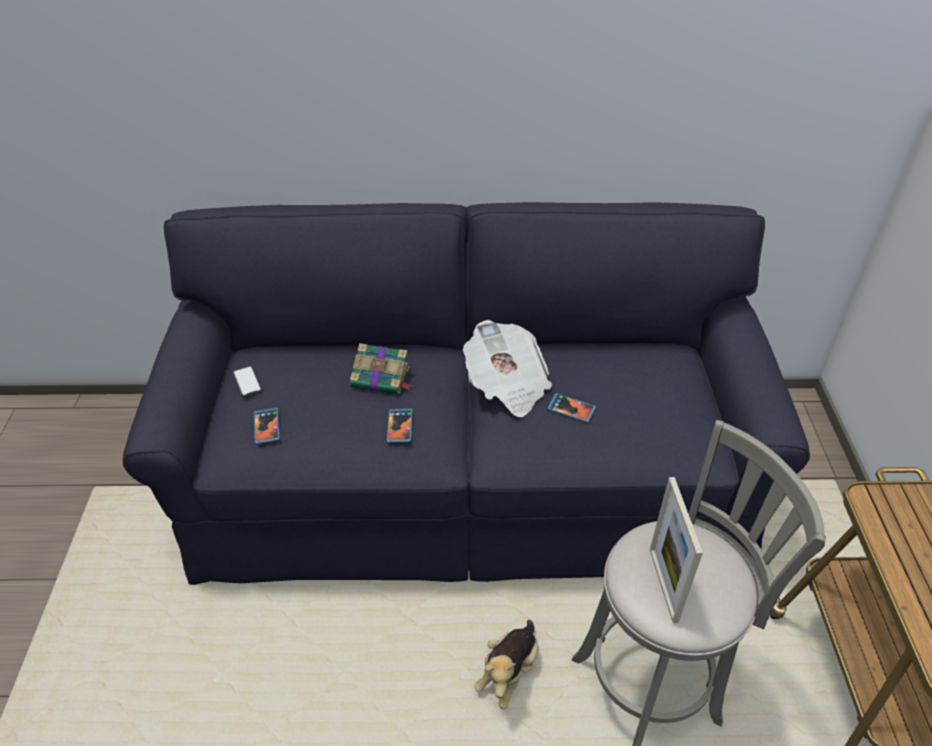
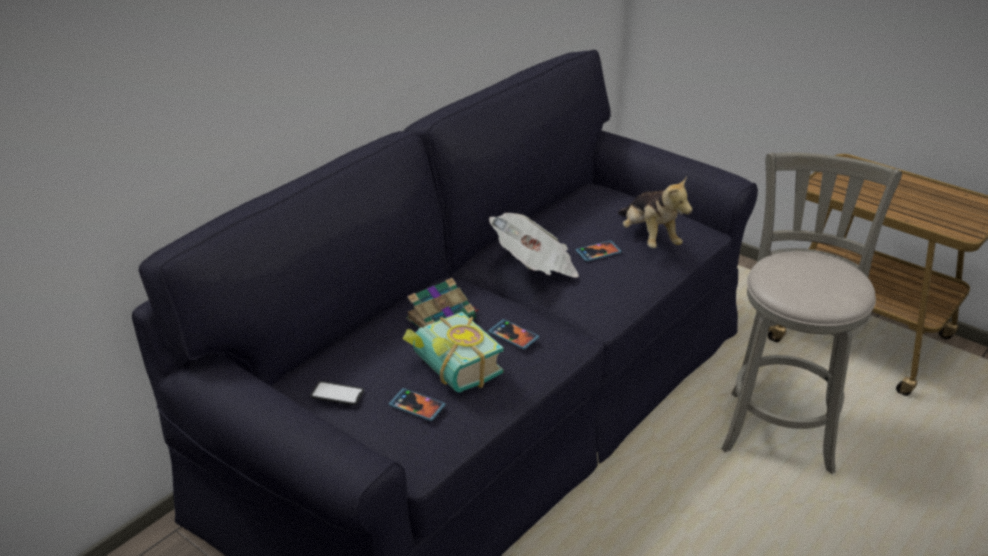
camera: 50 degrees left, 10 degrees down
plush toy [474,620,539,709] -> plush toy moved to [618,176,692,248]
picture frame [650,477,703,623] -> none
none -> book [403,312,504,393]

